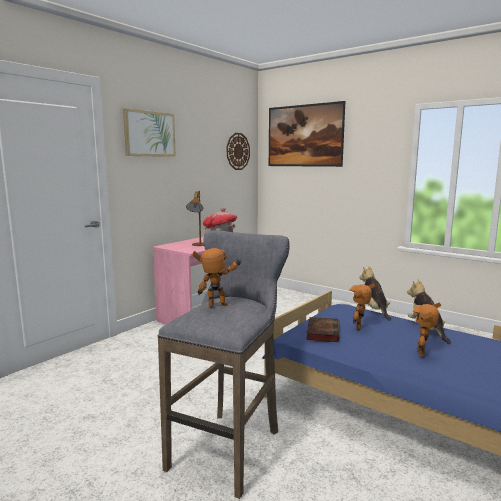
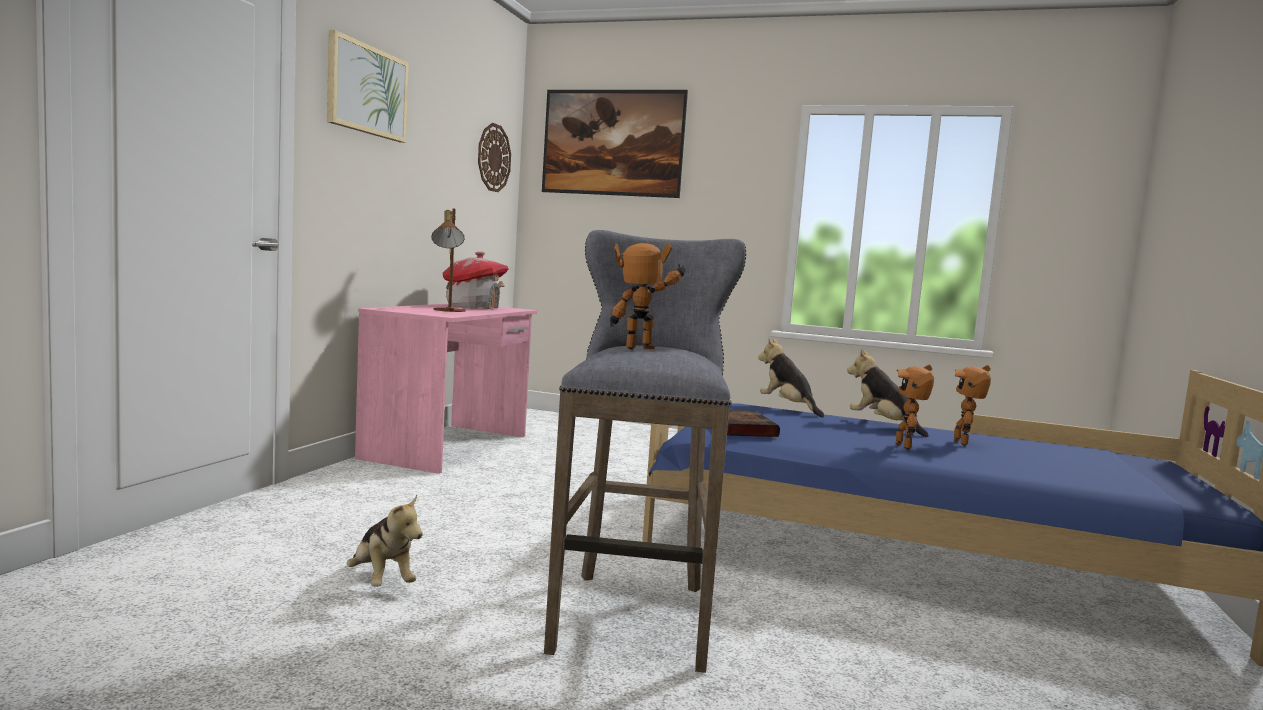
camera: 20 degrees left, 5 degrees down
toy robot [349,284,375,330] -> toy robot moved to [954,365,991,446]
none -> plush toy [347,495,423,587]

